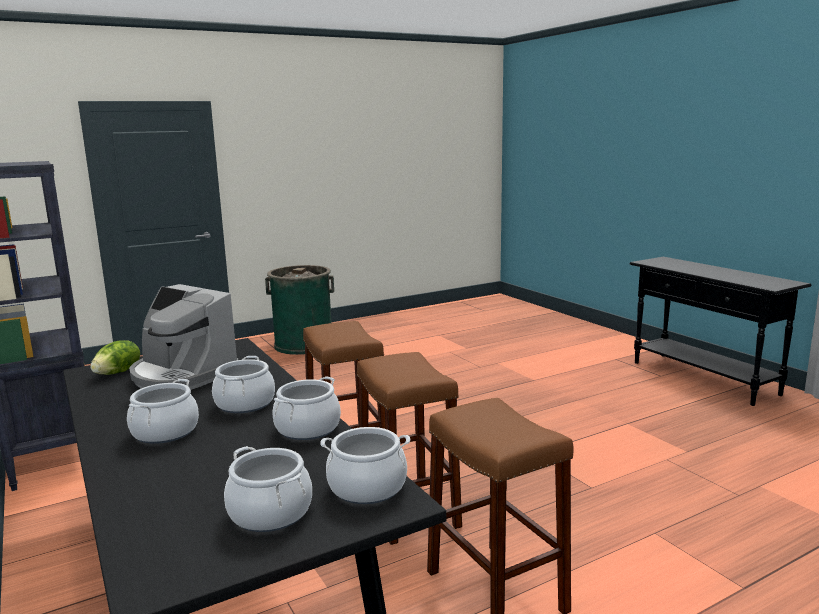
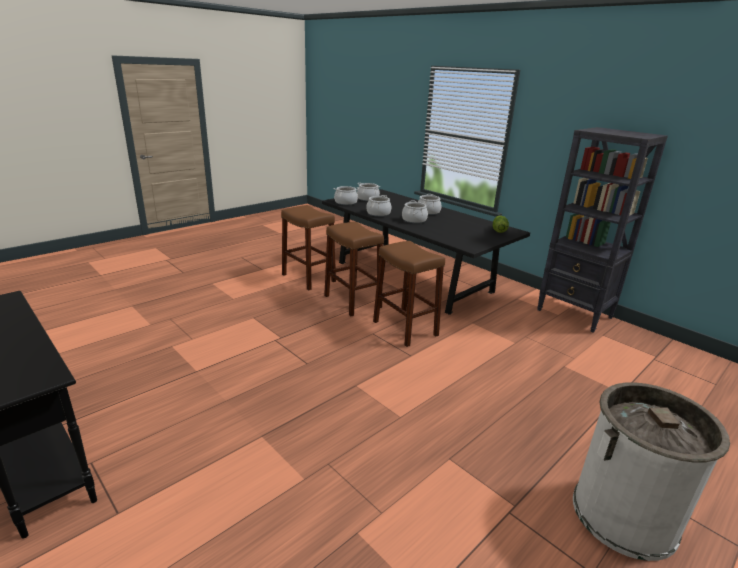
camera: 165 degrees right, 10 degrees up
coffee machine [129,284,238,390] -> none
green trash can [265,265,334,355] -> white trash can [573,382,730,561]

